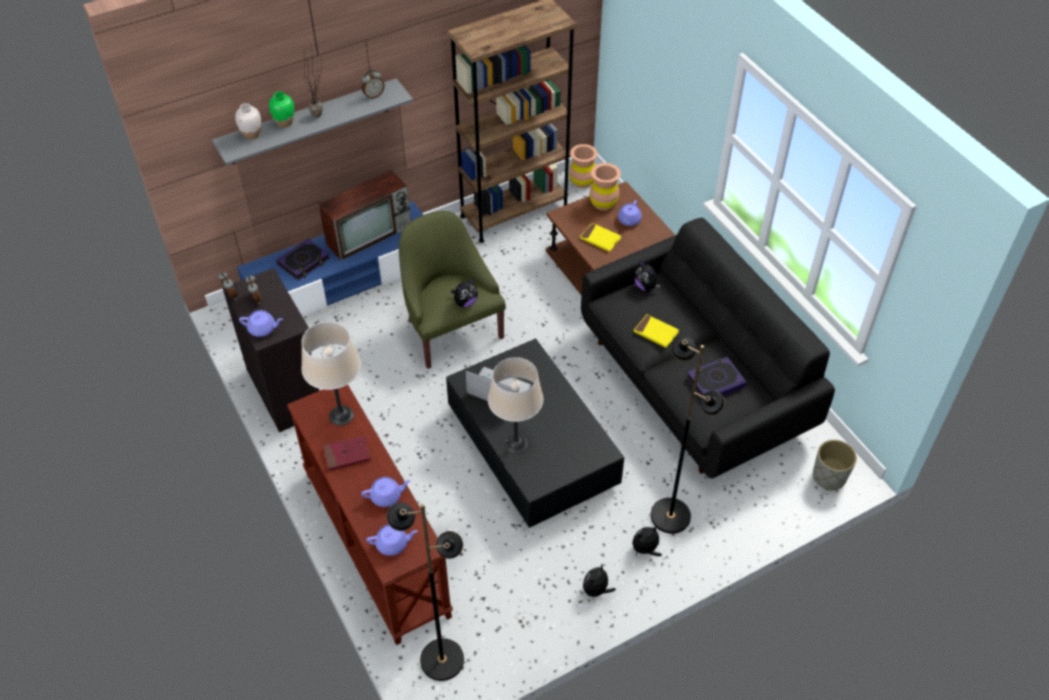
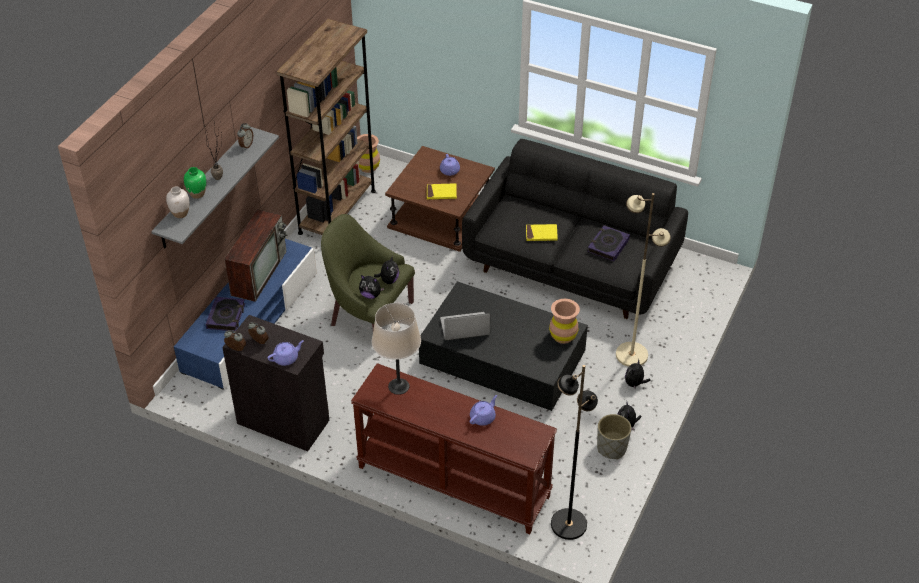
camera: 35 degrees left, 5 degrees down
red book [323,435,371,471] -> none
purple teapot [366,524,418,556] -> none
beige table lamp [488,357,543,454] -> none
brown vase [589,163,621,211] -> brown vase moved to [549,299,580,344]
plush toy [634,260,661,291] -> plush toy moved to [359,275,385,299]
black floor lamp [651,336,725,534] -> beige floor lamp [616,193,671,367]
grey planter [813,440,857,491] -> grey planter moved to [597,414,631,459]

